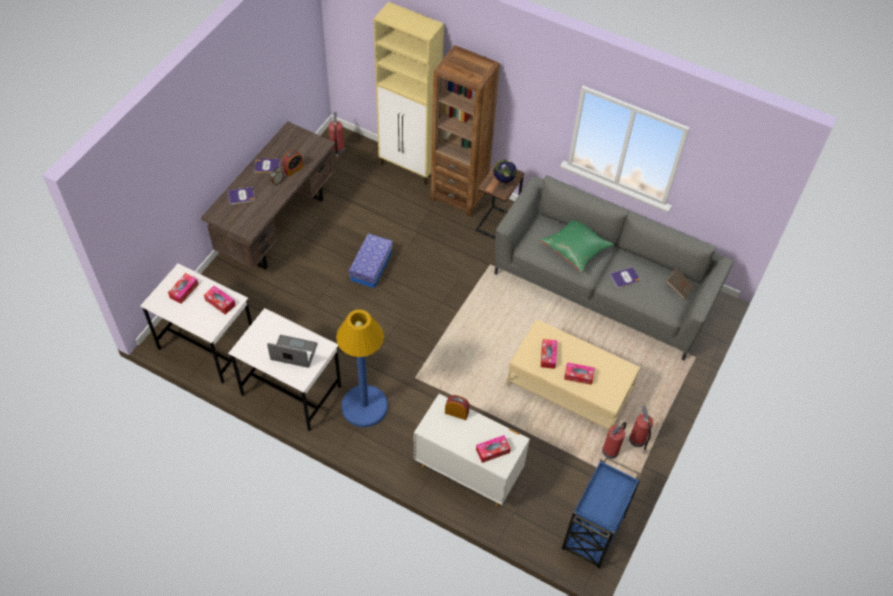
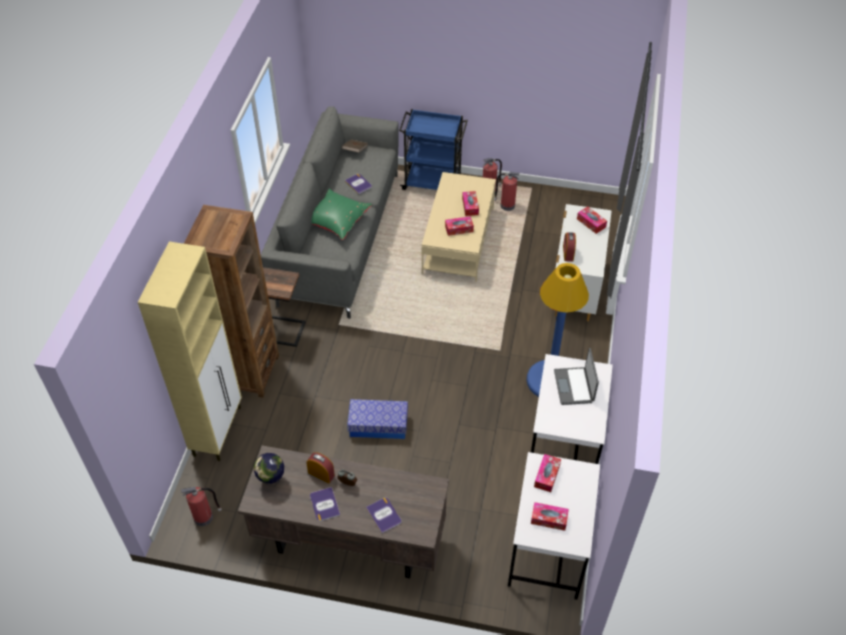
camera: 105 degrees left, 5 degrees down
globe [493,160,517,188] -> globe moved to [254,453,284,486]
blue cart [562,457,641,569] -> blue cart moved to [399,109,468,190]

